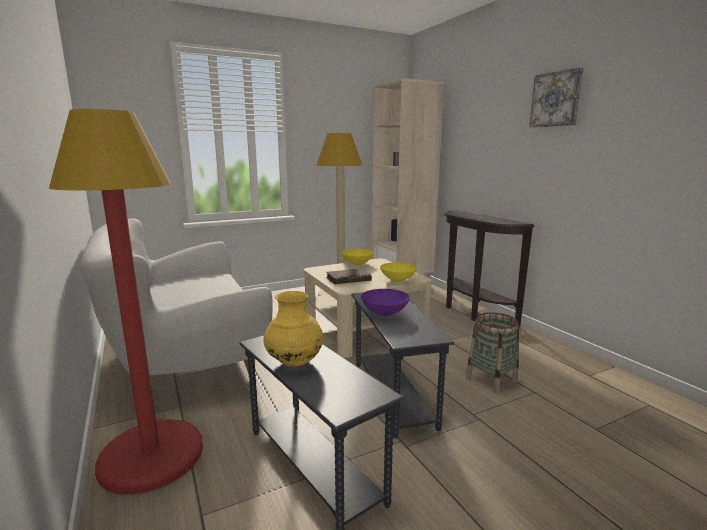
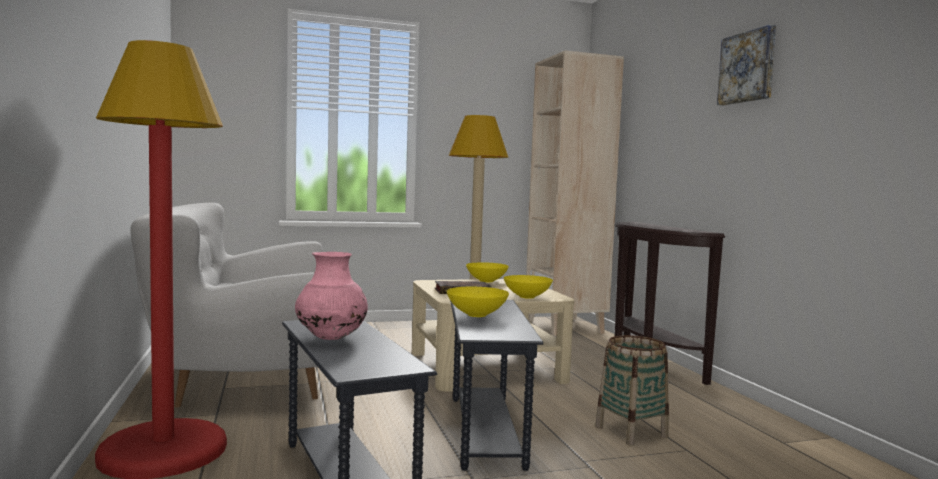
camera: 10 degrees right, 10 degrees down
yellow vase [263,291,324,366] -> pink vase [295,252,368,340]
purple bowl [361,289,410,316] -> yellow bowl [446,287,509,317]

